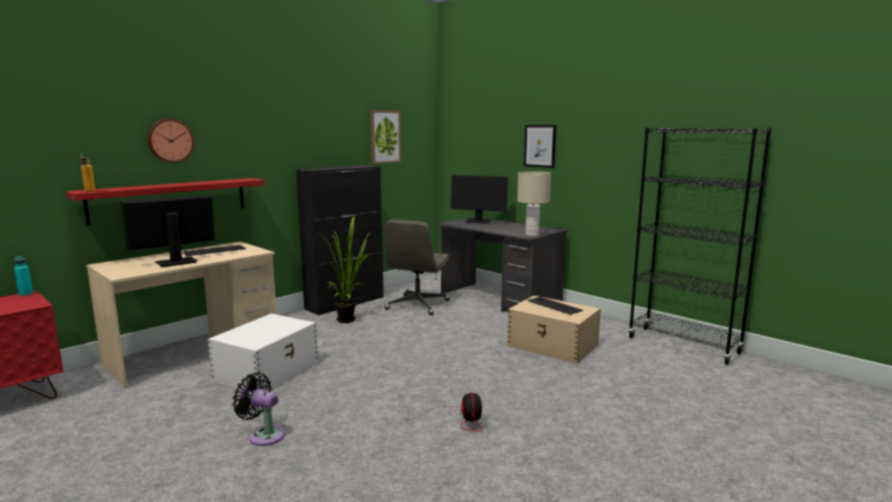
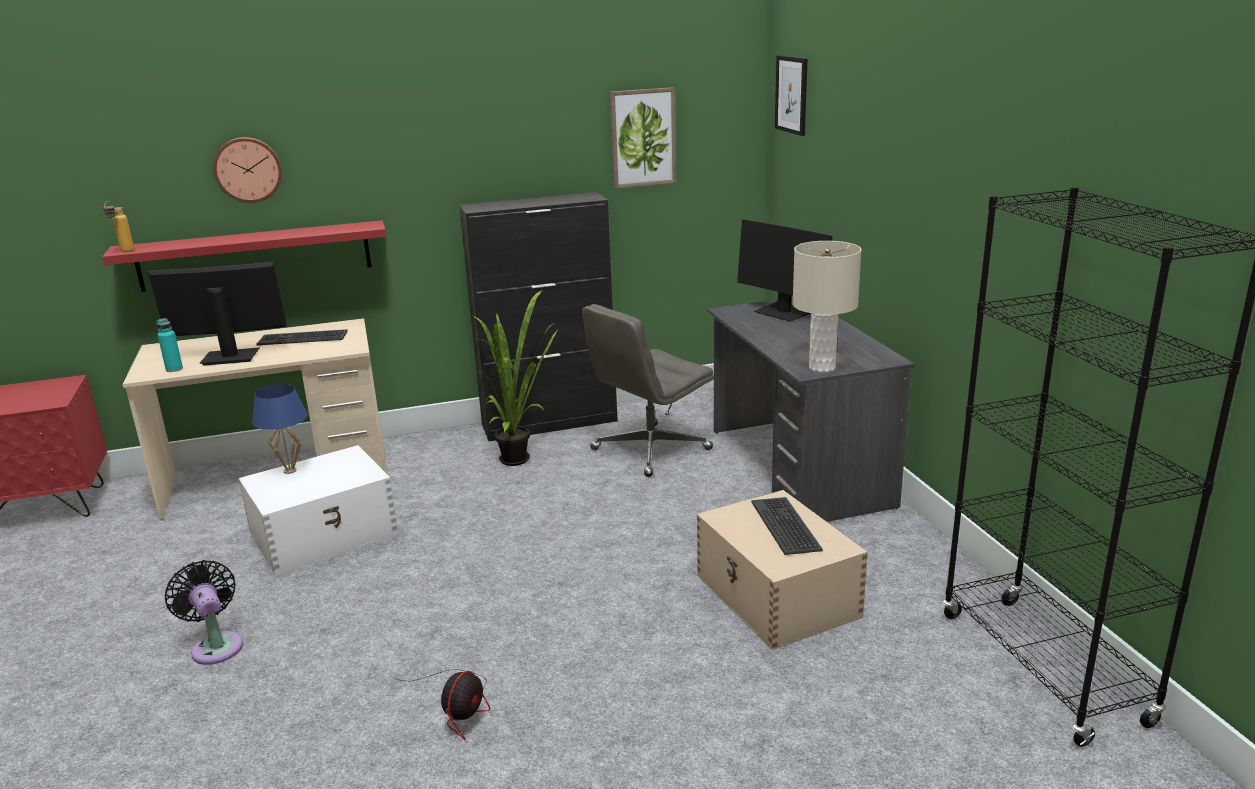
camera: 30 degrees right, 10 degrees up
turquoise bottle [14,256,33,296] -> turquoise bottle moved to [157,318,183,372]
picture [524,125,556,168] -> picture moved to [775,55,808,136]
none -> blue table lamp [252,384,307,474]

